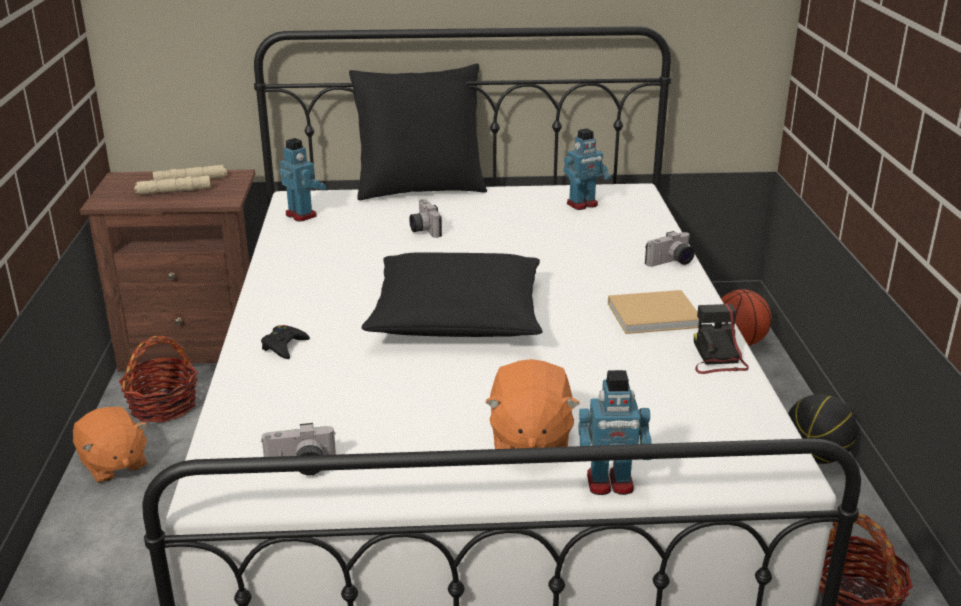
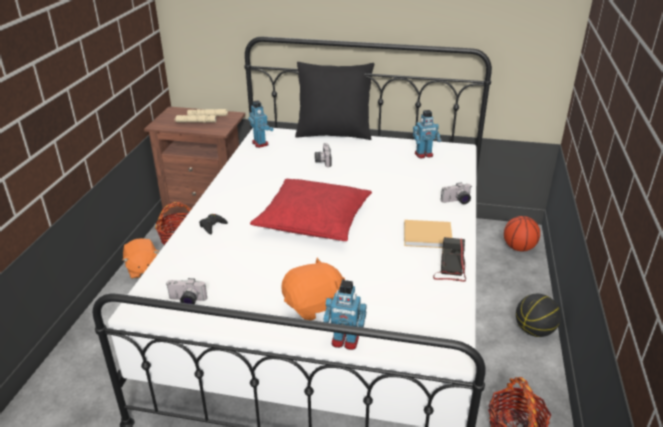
camera: 15 degrees right, 5 degrees up
black pillow [361,252,542,337] -> red pillow [250,179,372,241]
orange plush toy [485,359,580,449] -> orange plush toy turned 135 degrees counterclockwise [281,257,345,320]

